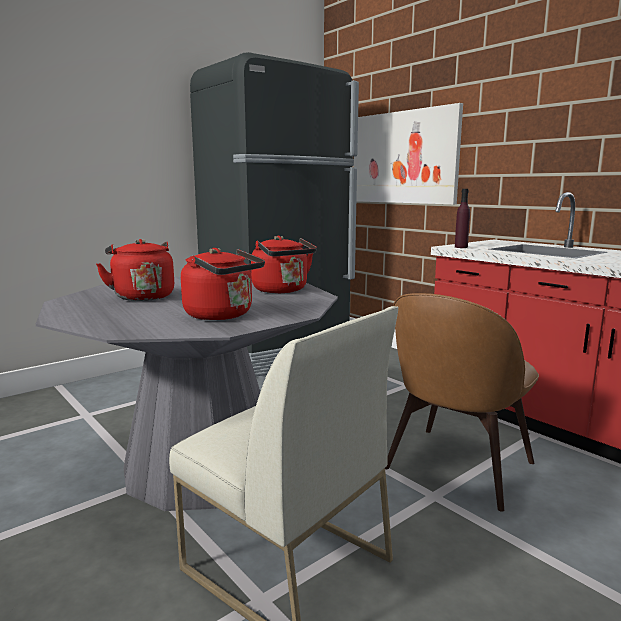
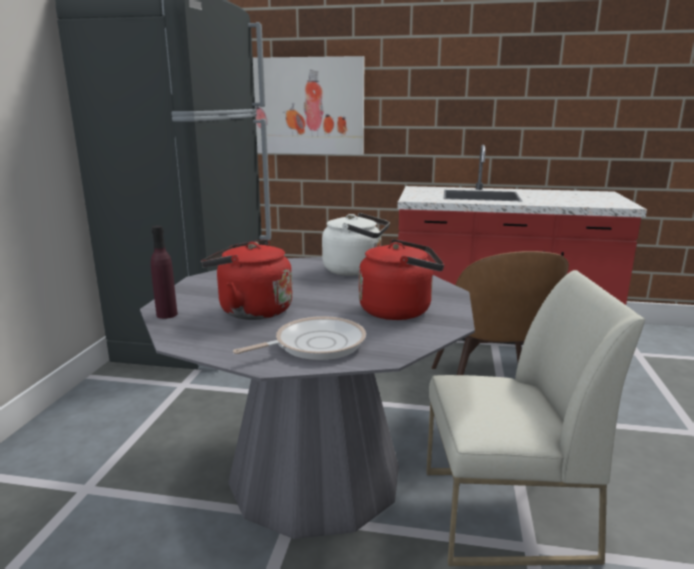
camera: 40 degrees left, 5 degrees up
red kettle [251,236,317,293] -> white kettle [322,213,390,276]
purple bottle [455,189,470,248] -> purple bottle moved to [151,226,178,319]
none -> frying pan [233,316,366,360]

